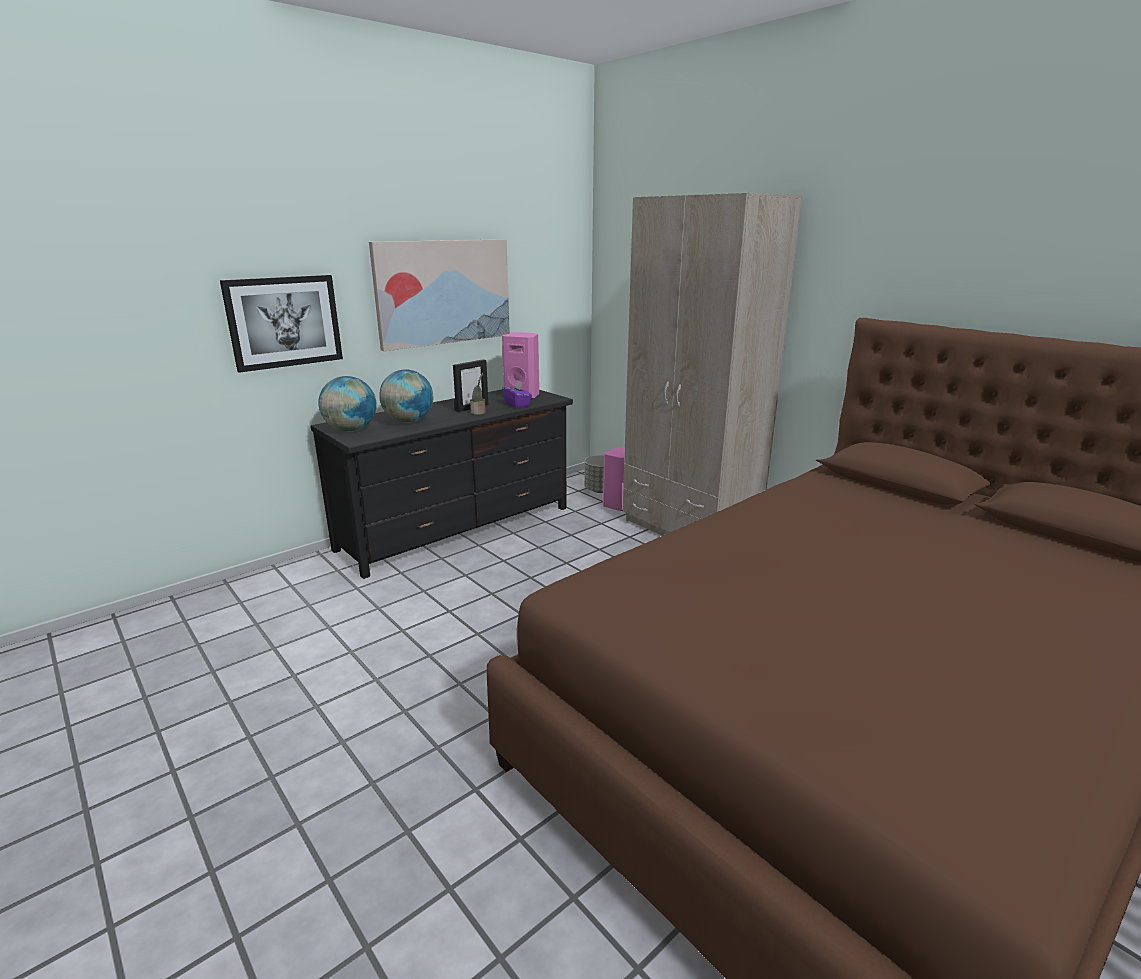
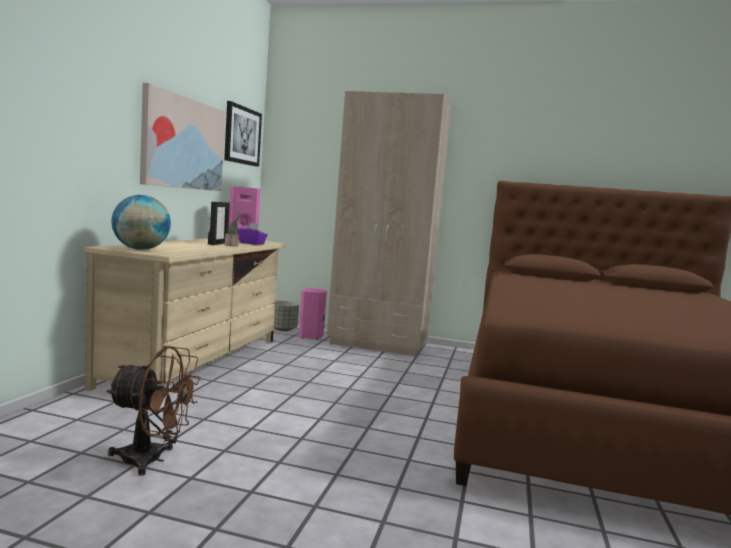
camera: 35 degrees left, 15 degrees down
picture [220,275,343,373] -> picture moved to [224,101,262,167]
black dresser [311,390,573,579] -> beige dresser [84,238,286,391]
globe [379,369,433,423] -> none
none -> brown fan [107,346,201,476]

